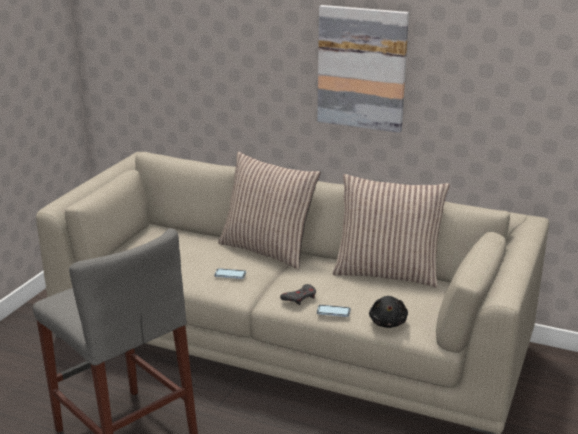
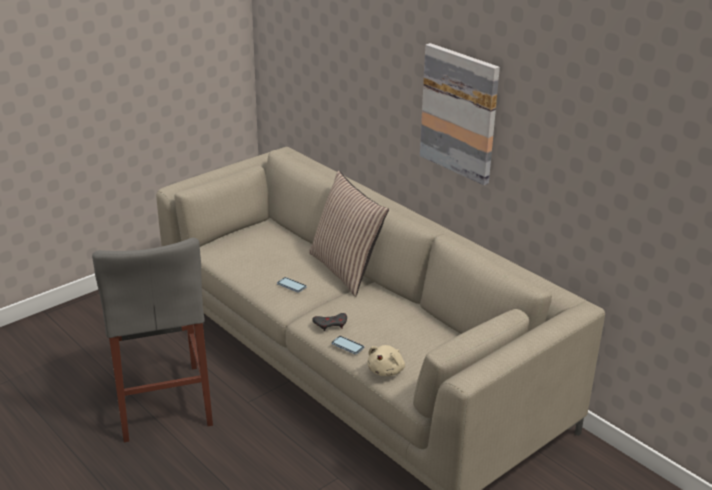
camera: 25 degrees right, 5 degrees up
pillow [332,174,450,288] -> none
black plush toy [369,296,408,328] -> beige plush toy [367,345,405,376]

